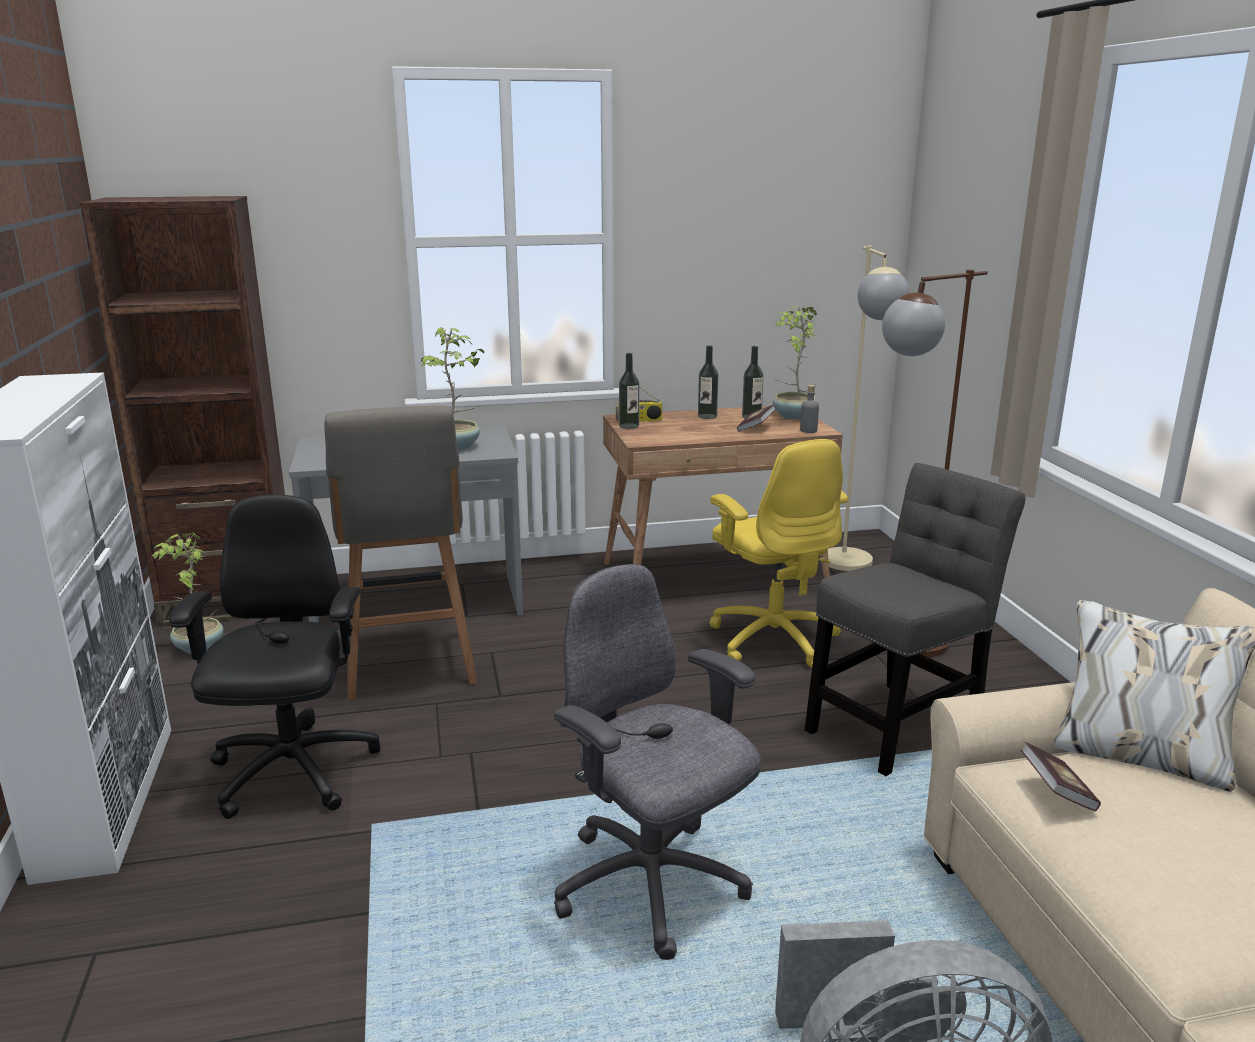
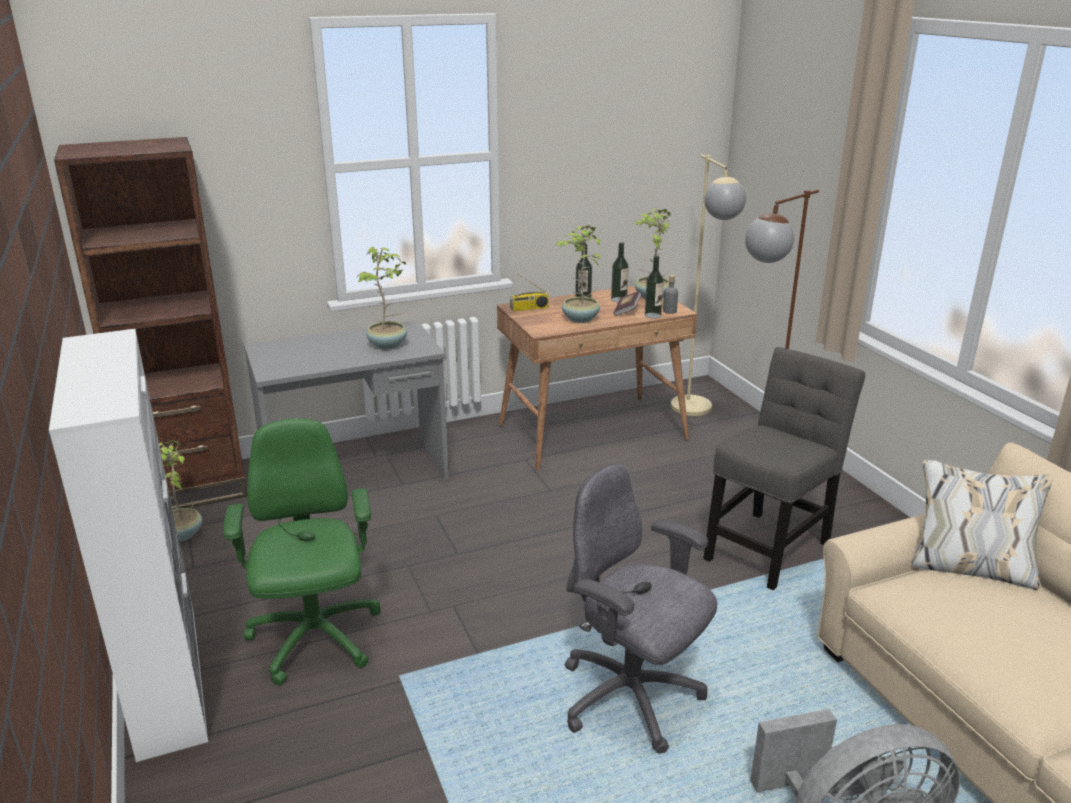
camera: 10 degrees left, 5 degrees up
black office chair [169,494,380,819] -> green office chair [223,418,381,686]
grey stool [324,406,477,700] -> none
bottle [619,353,639,429] -> bottle moved to [645,256,664,319]
yellow office chair [709,439,848,668] -> none
book [1021,742,1101,811] -> none
none -> potted plant [555,225,600,323]

